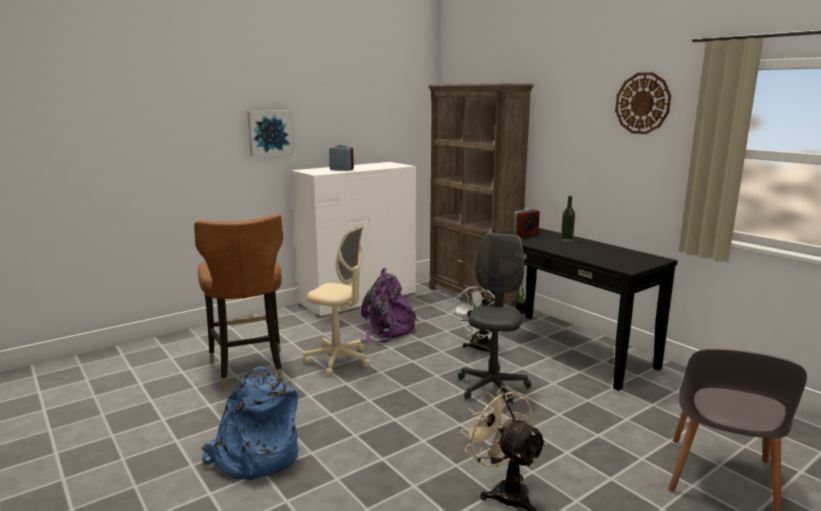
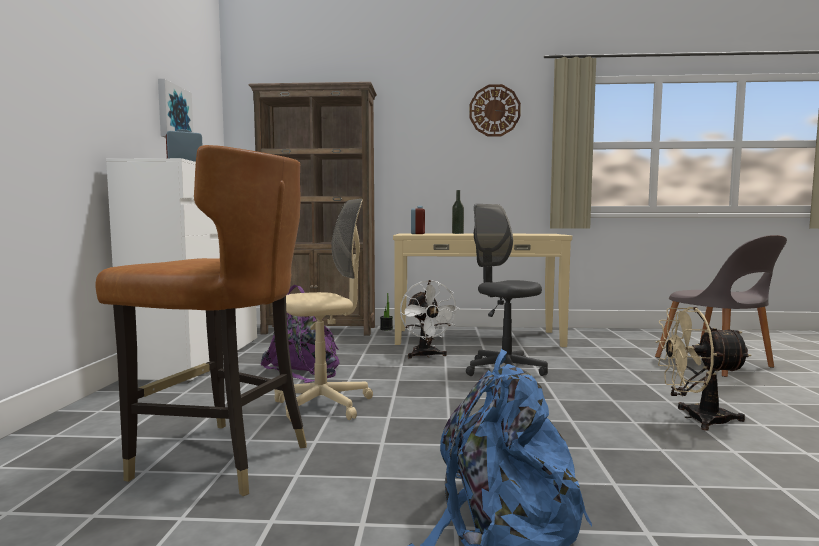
camera: 50 degrees left, 10 degrees down
picture [247,110,293,157] -> picture moved to [158,79,193,138]
black console table [487,228,678,391] -> beige console table [393,233,572,347]

